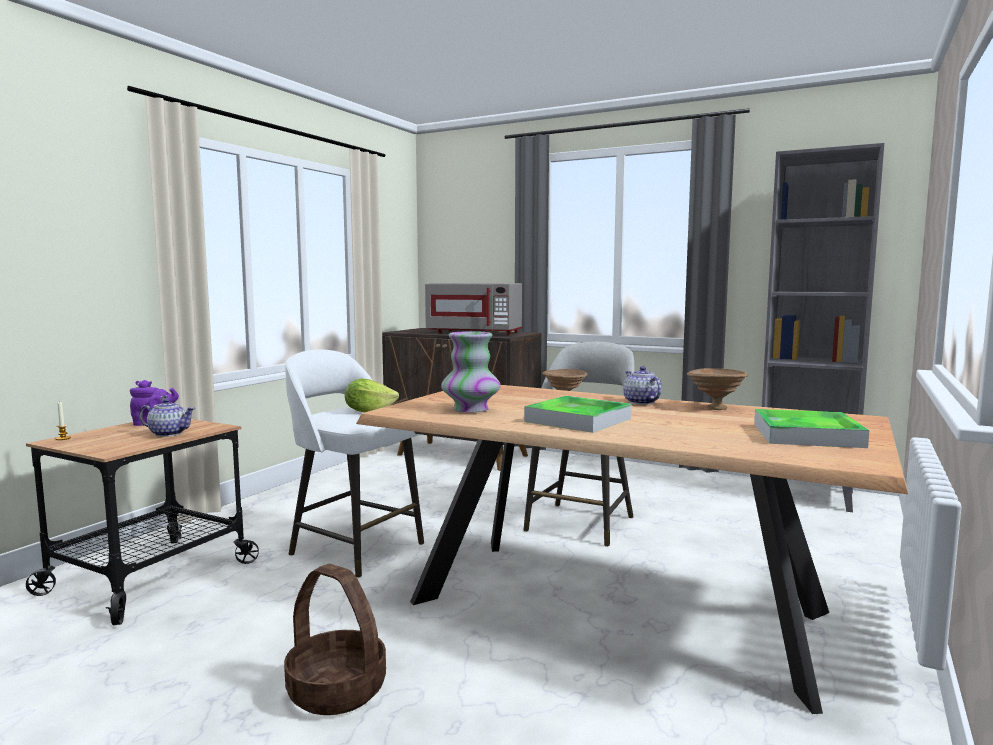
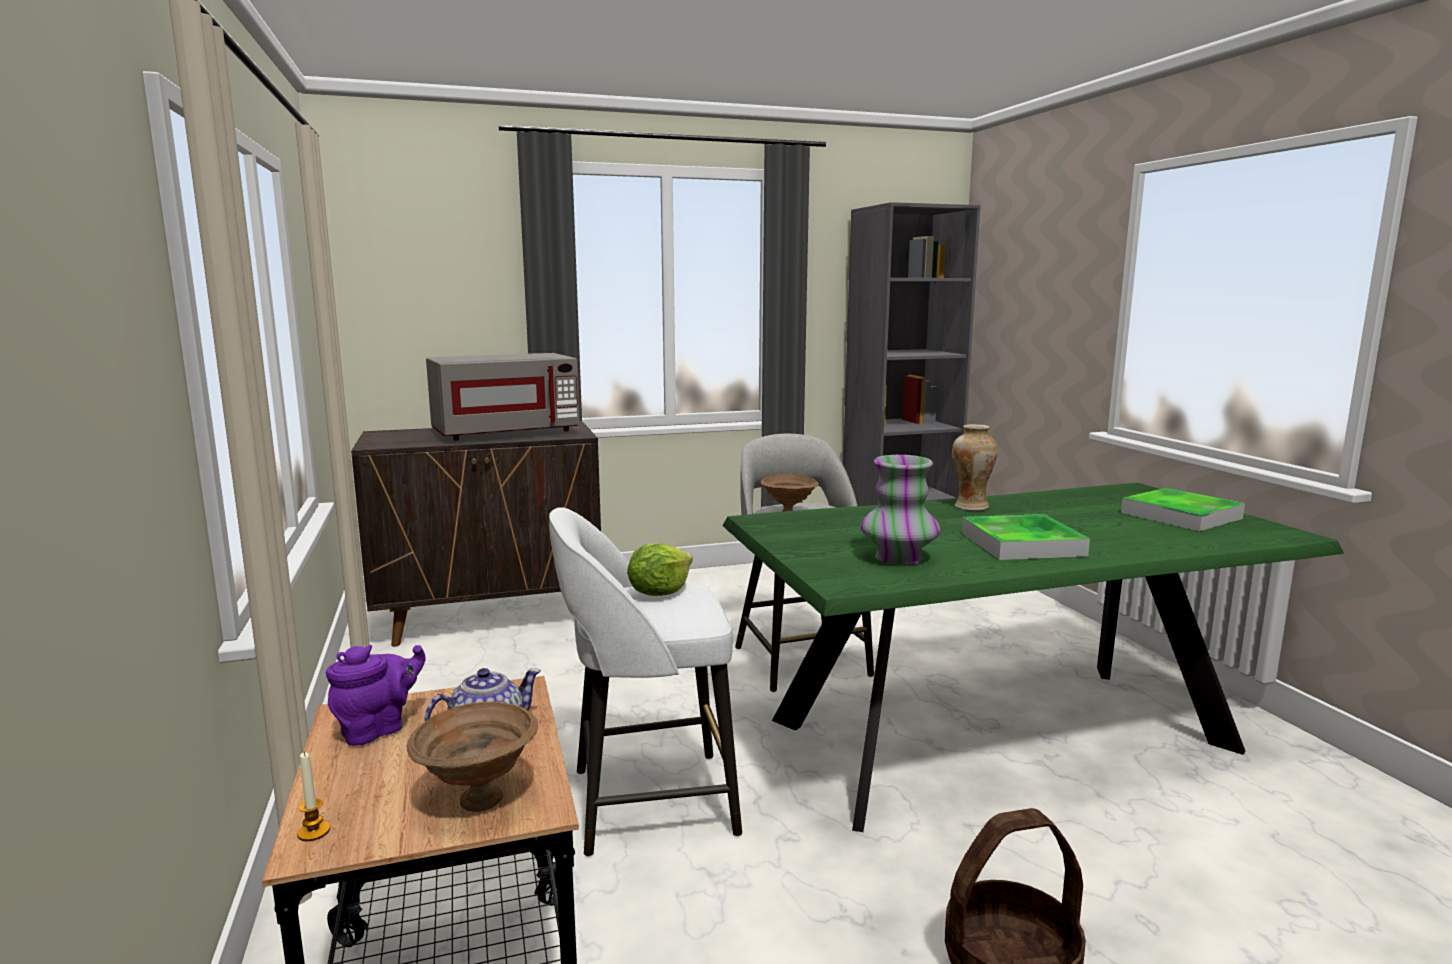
camera: 45 degrees left, 5 degrees up
brown dining table [356,385,909,714] -> green dining table [723,483,1344,832]
teapot [623,366,662,405] -> vase [952,424,998,511]
brown bowl [687,368,749,410] -> brown bowl moved to [407,702,538,812]

